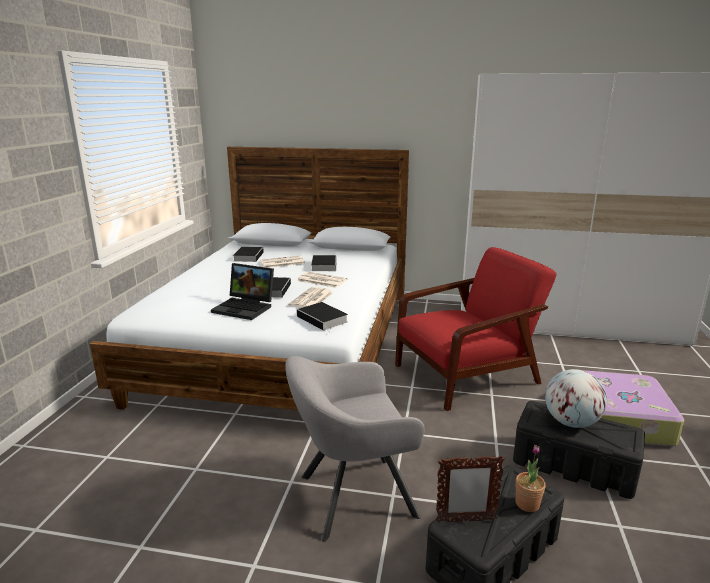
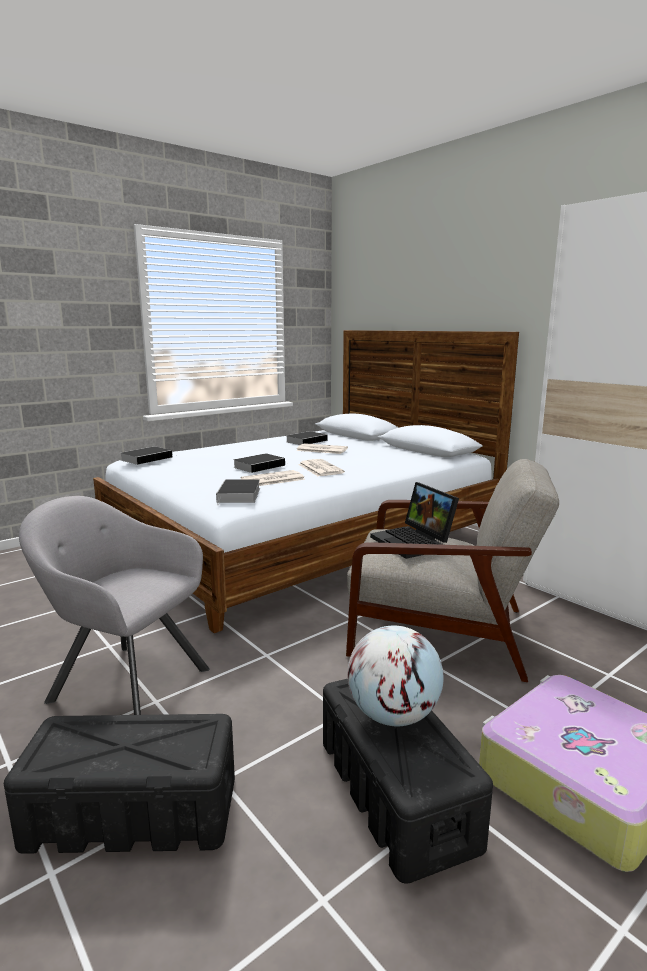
camera: 40 degrees right, 5 degrees down
laptop [211,263,274,320] -> laptop moved to [370,482,459,559]
book [311,255,337,271] -> book moved to [121,446,177,465]
red armchair [395,247,556,411] -> grey armchair [346,459,559,682]
picture frame [436,455,505,523] -> none
potted plant [516,445,546,512] -> none

